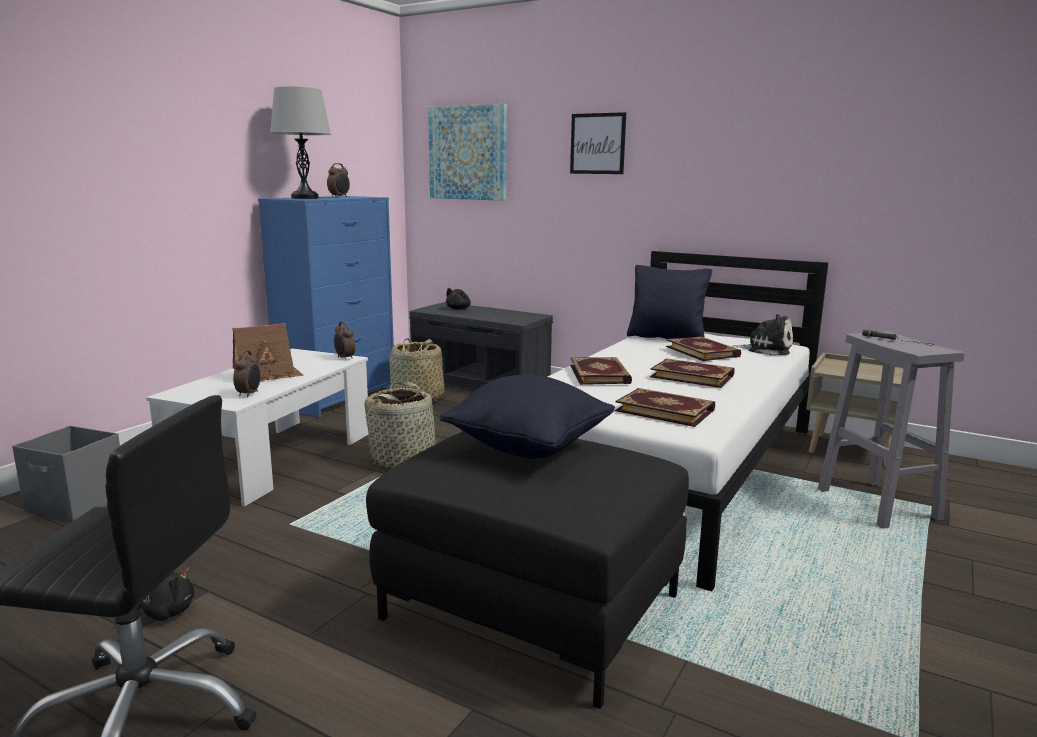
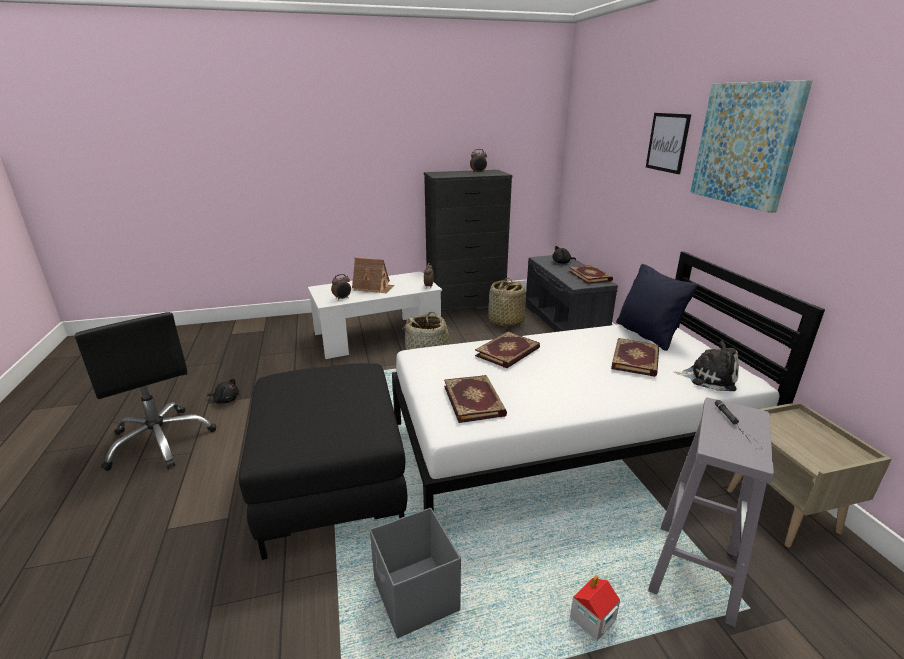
camera: 45 degrees right, 10 degrees up
grey storage box [12,426,120,522] -> grey storage box moved to [370,507,461,638]
blue dresser [258,196,394,418] -> black dresser [424,170,513,312]
grey table lamp [270,86,331,199] -> none
picture [428,104,507,201] -> picture moved to [690,80,813,213]
black pillow [439,375,615,459] -> none
book [650,358,735,388] -> book moved to [569,265,613,284]
plush toy [731,314,793,355] -> plush toy turned 45 degrees counterclockwise [674,341,739,391]
none -> toy house [570,575,620,641]

